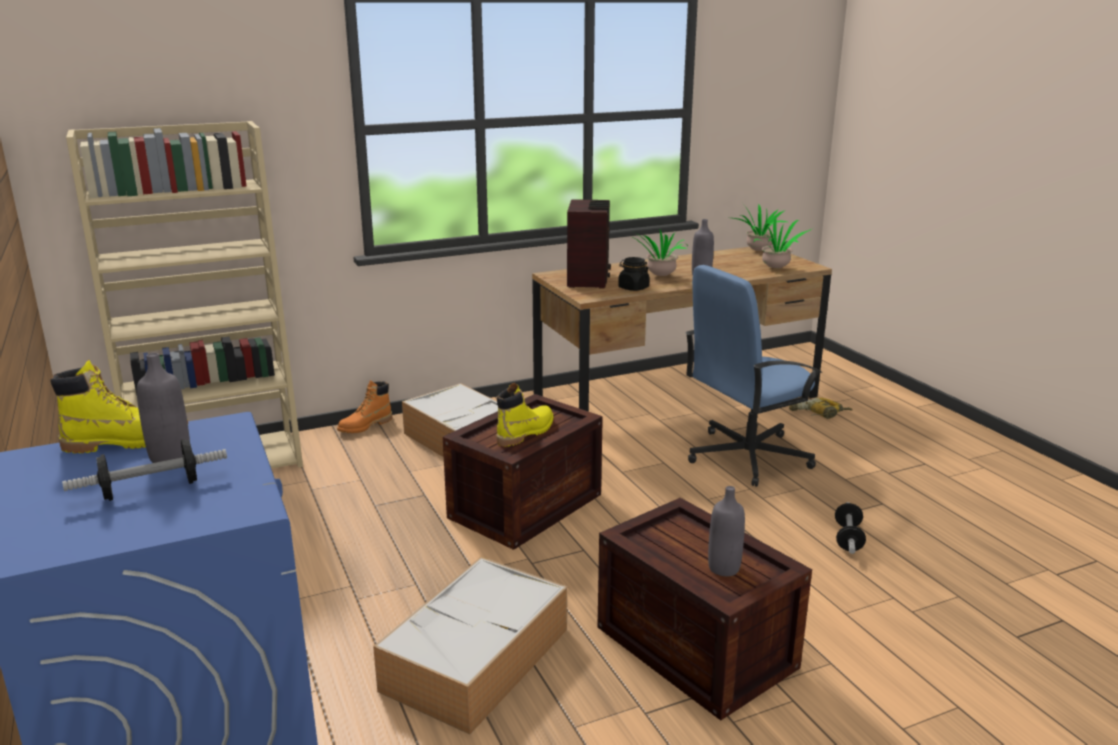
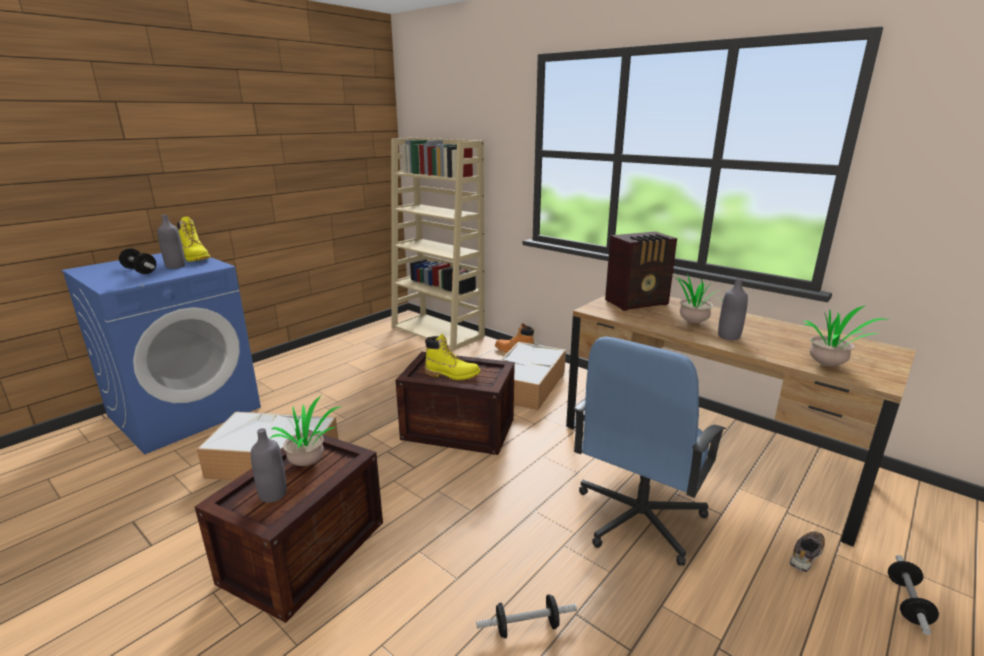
camera: 65 degrees right, 0 degrees up
black jar [618,257,650,291] -> none
blue office chair [685,265,822,487] -> blue office chair turned 90 degrees counterclockwise [574,336,726,566]
potted plant [733,204,789,251] -> potted plant moved to [270,396,342,466]
power drill [789,398,852,419] -> shoe [790,531,825,572]
none -> dumbbell [888,555,939,635]

